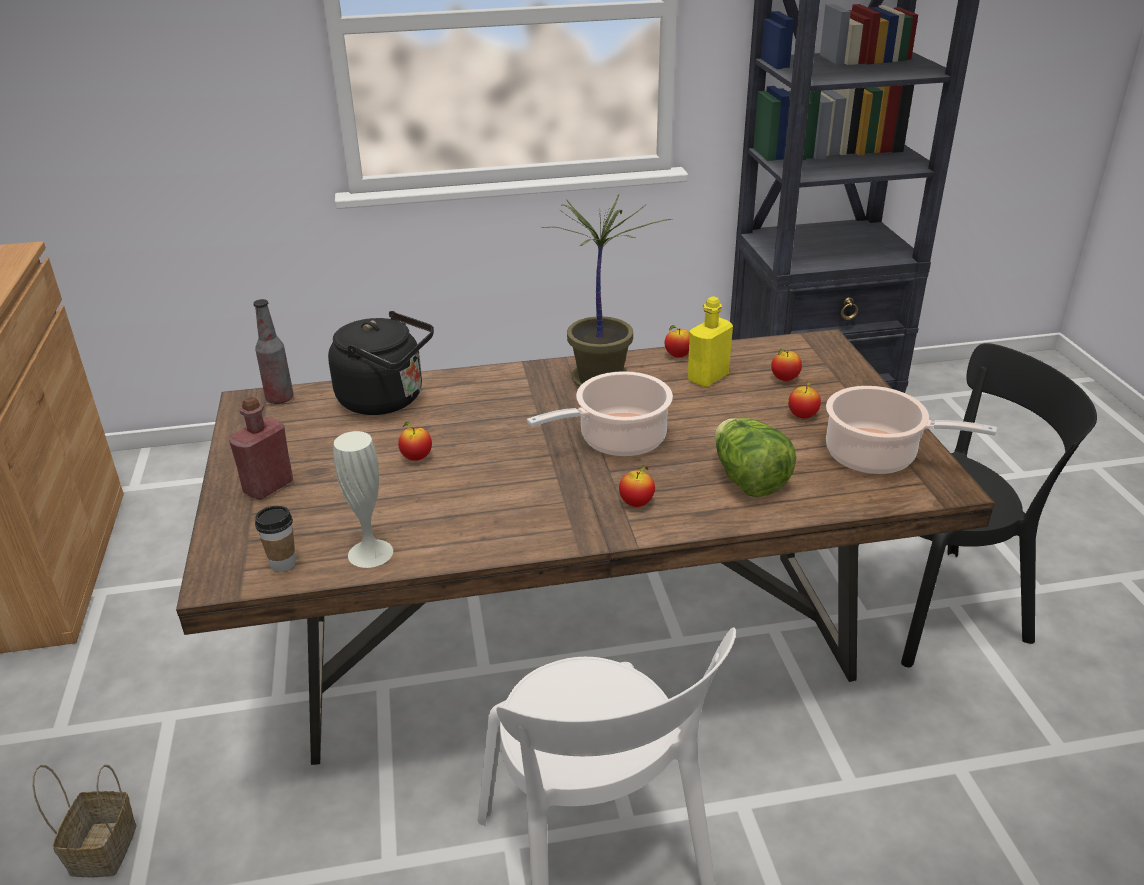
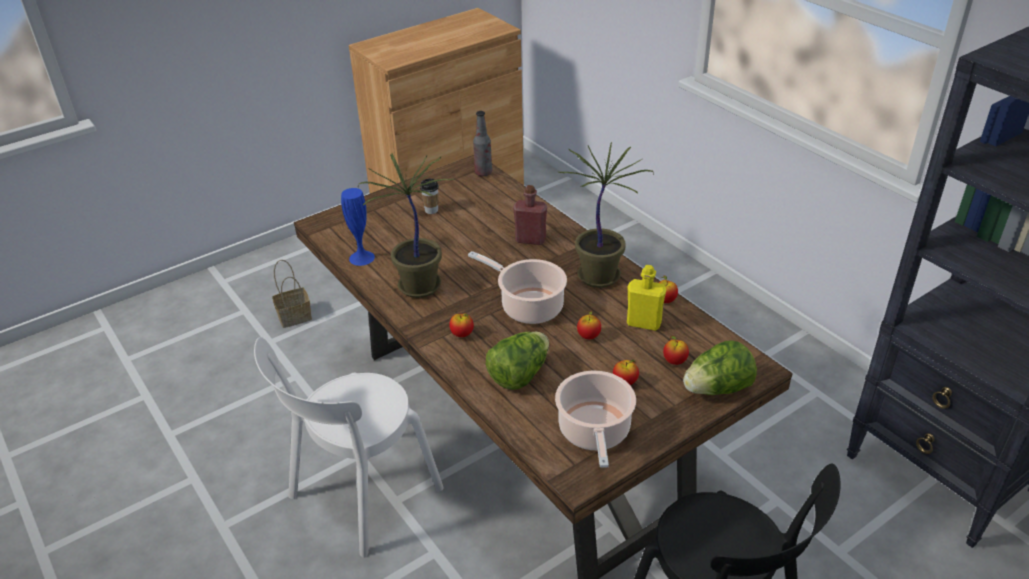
camera: 65 degrees right, 5 degrees up
red bottle [229,396,293,500] -> red bottle moved to [513,185,547,245]
cup [255,506,296,572] -> cup moved to [420,179,439,214]
black kettle [328,311,434,415] -> none
white vase [334,431,393,568] -> blue vase [341,188,375,266]
apple [398,422,432,461] -> apple moved to [577,311,601,339]
none -> potted plant [358,154,454,298]
none -> lettuce [683,340,757,395]

